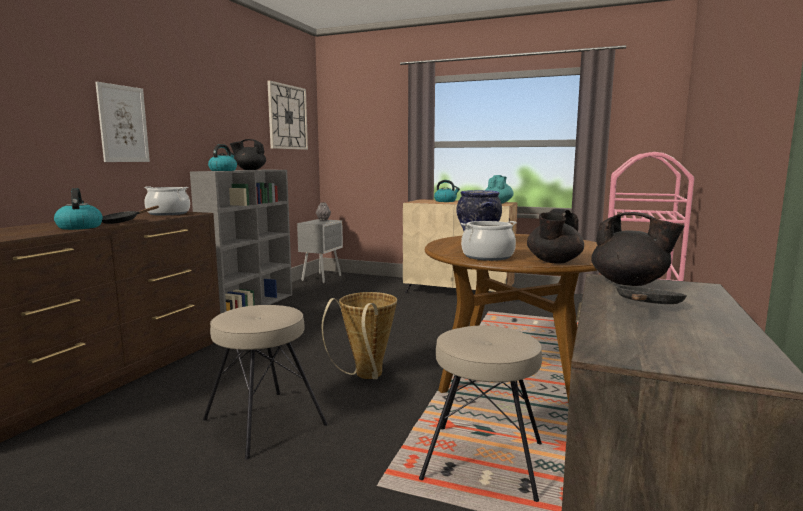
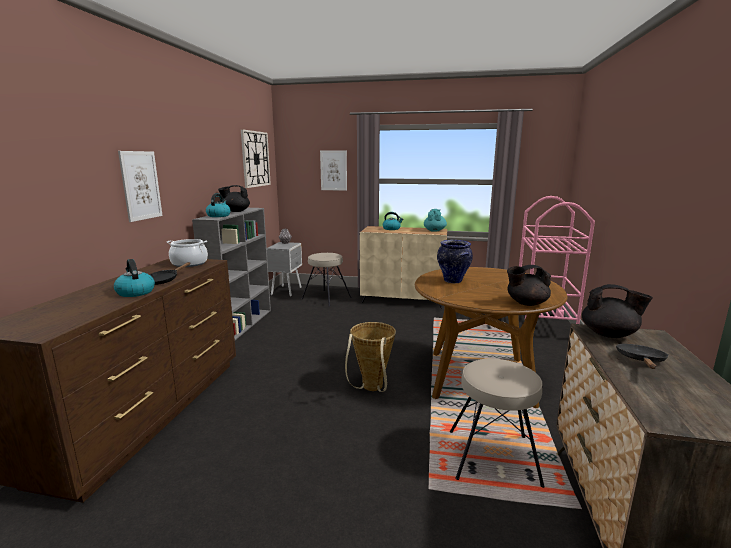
camera: 10 degrees left, 5 degrees up
beige stool [203,305,328,459] -> beige stool moved to [302,253,352,307]
cooking pot [461,221,517,261] -> none
black teapot [527,208,584,264] -> black teapot turned 60 degrees clockwise [507,265,551,306]
none -> picture [320,150,347,191]

